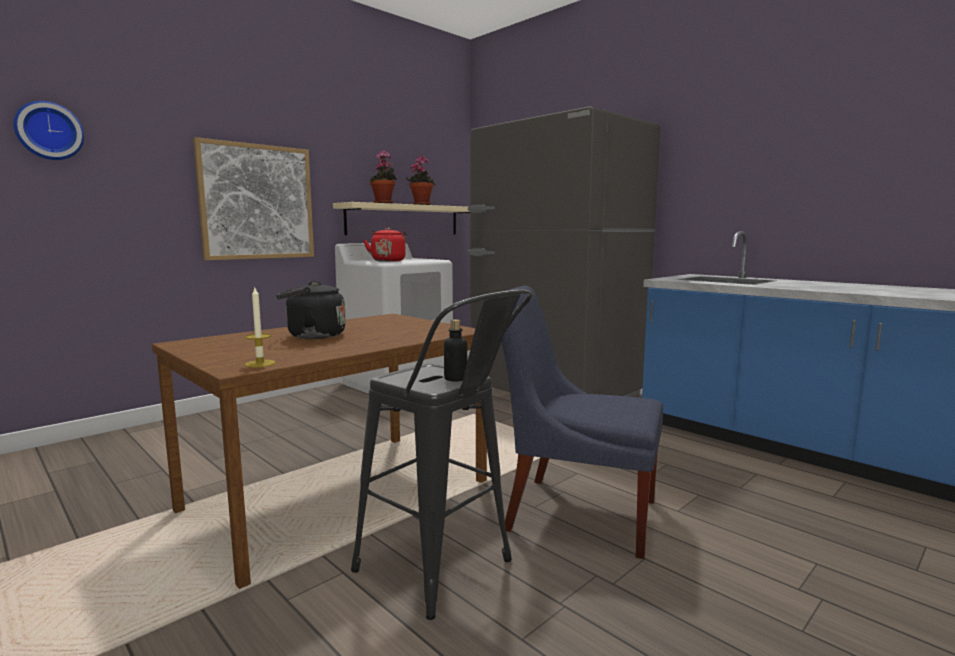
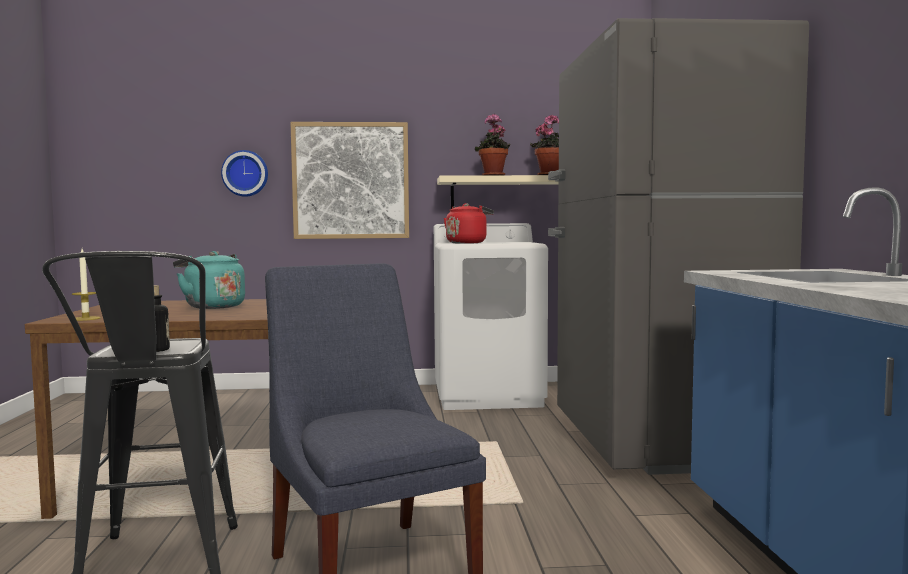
camera: 40 degrees right, 5 degrees down
wall clock [13,101,84,160] -> wall clock moved to [221,150,268,197]
black kettle [276,281,346,339] -> turquoise kettle [173,251,245,309]

